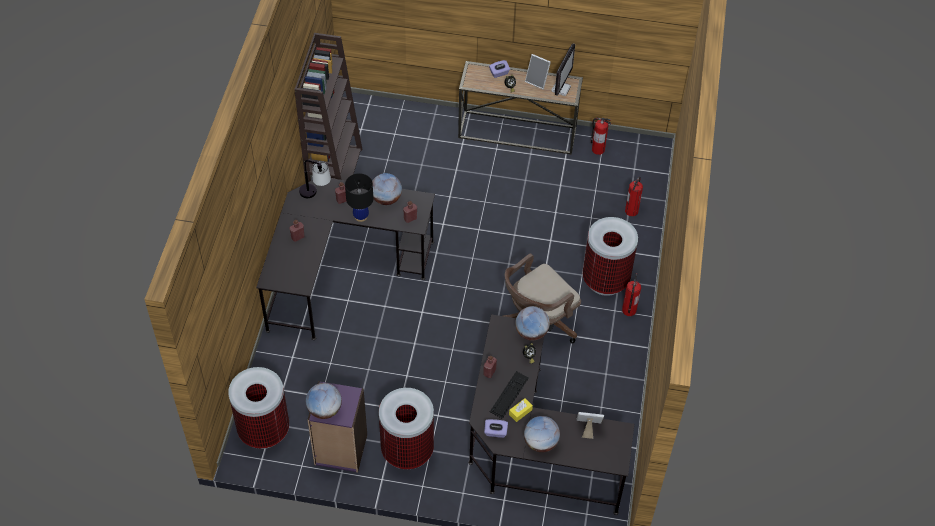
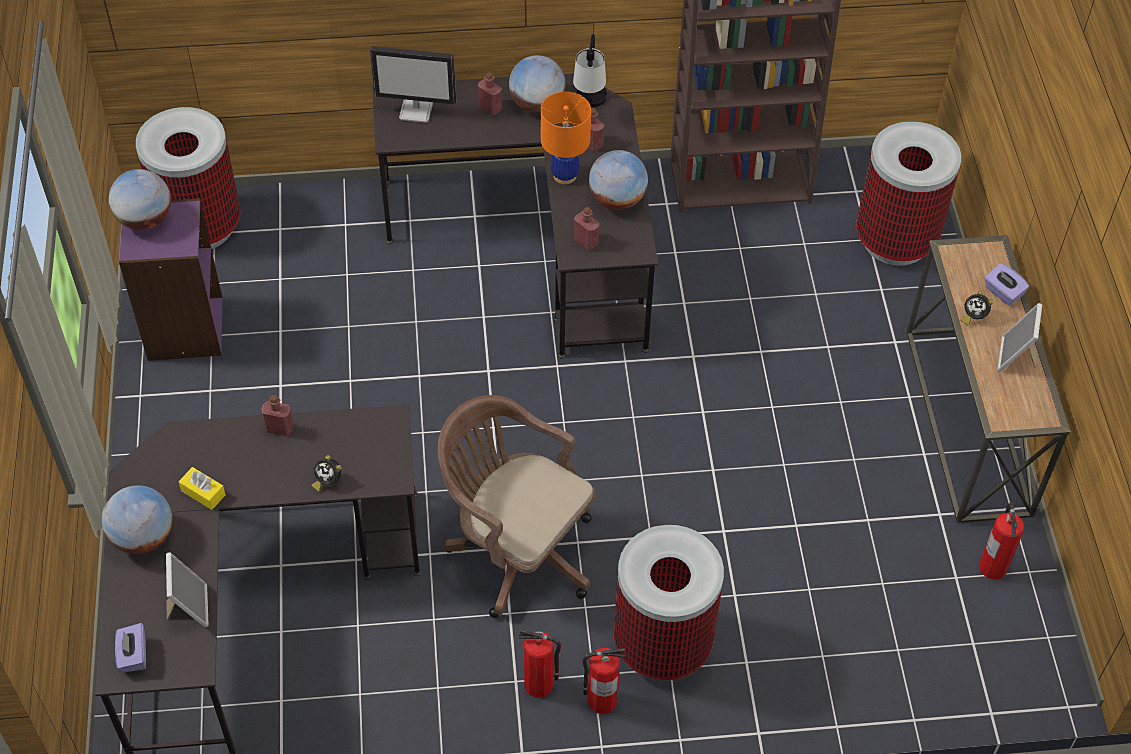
camera: 75 degrees right, 0 degrees up
black table lamp [345,173,373,222] -> orange table lamp [541,92,591,184]
trash can [379,388,434,469] -> trash can moved to [856,121,961,266]
purple tissue box [484,419,508,438] -> purple tissue box moved to [115,623,146,672]
keyboard [490,371,529,419] -> none
globe [515,306,550,340] -> globe moved to [509,55,566,113]
monitor [551,44,575,96] -> monitor moved to [370,46,456,123]
fire extinguisher [625,176,643,216] -> fire extinguisher moved to [518,630,561,698]

